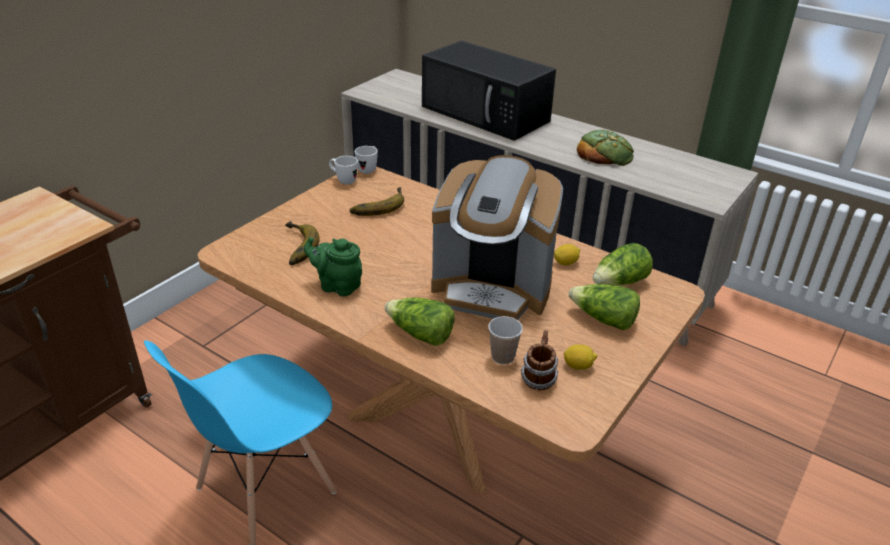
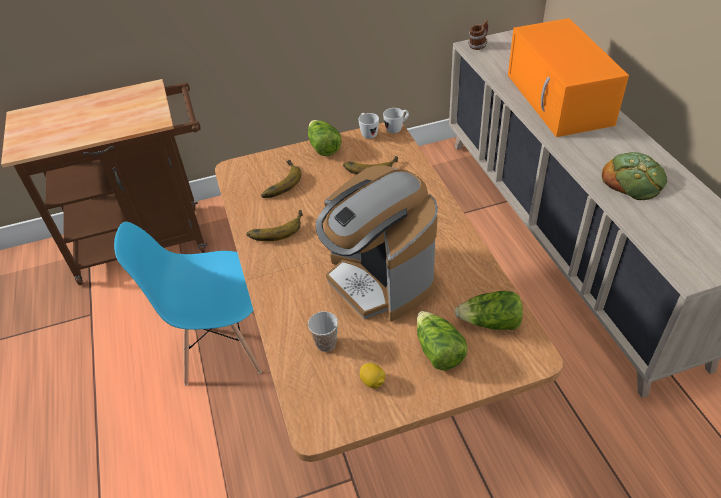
camera: 40 degrees right, 10 degrees up
green teapot [304,237,362,297] -> banana [247,210,303,241]
lettuce [385,297,455,346] -> lettuce moved to [308,120,342,156]
black microwave [422,41,556,141] -> orange microwave [508,18,629,137]
mug [521,330,558,390] -> mug moved to [468,20,488,50]
lemon [554,244,580,266] -> none

